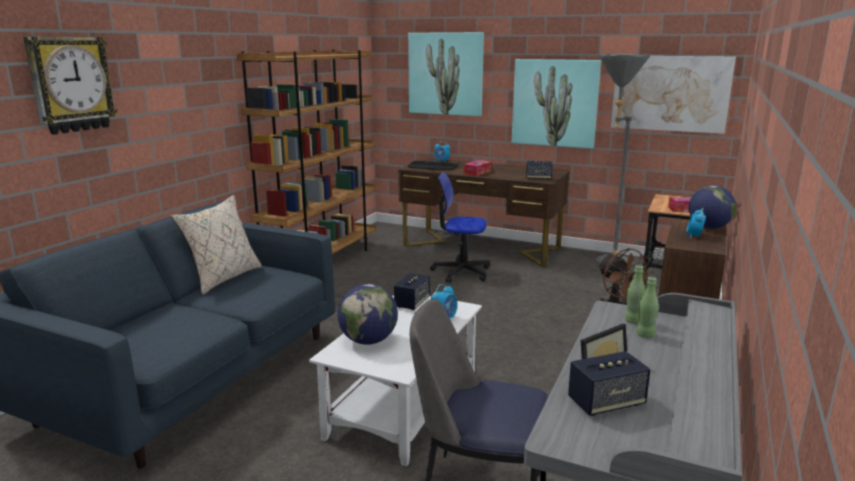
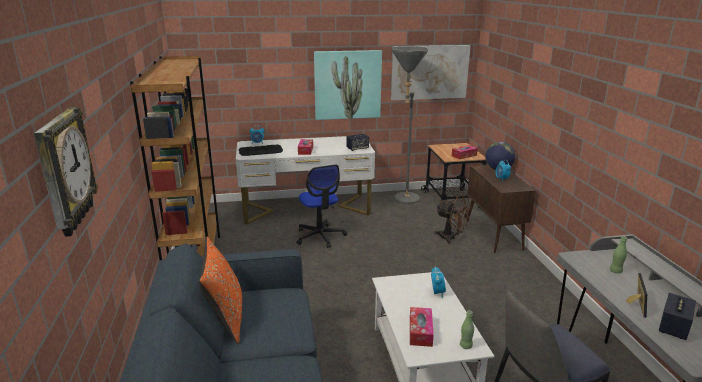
camera: 35 degrees left, 5 degrees up
beige pillow [171,195,262,295] -> orange pillow [199,237,242,344]
globe [337,284,398,345] -> tissue box [410,307,434,347]
speaker [394,273,430,310] -> none
brown desk [398,158,570,267] -> white desk [236,136,375,224]
picture [408,32,484,116] -> none
office chair [430,172,490,283] -> office chair turned 90 degrees counterclockwise [296,164,347,248]
green bottle [625,265,645,324] -> green bottle moved to [460,310,474,349]

